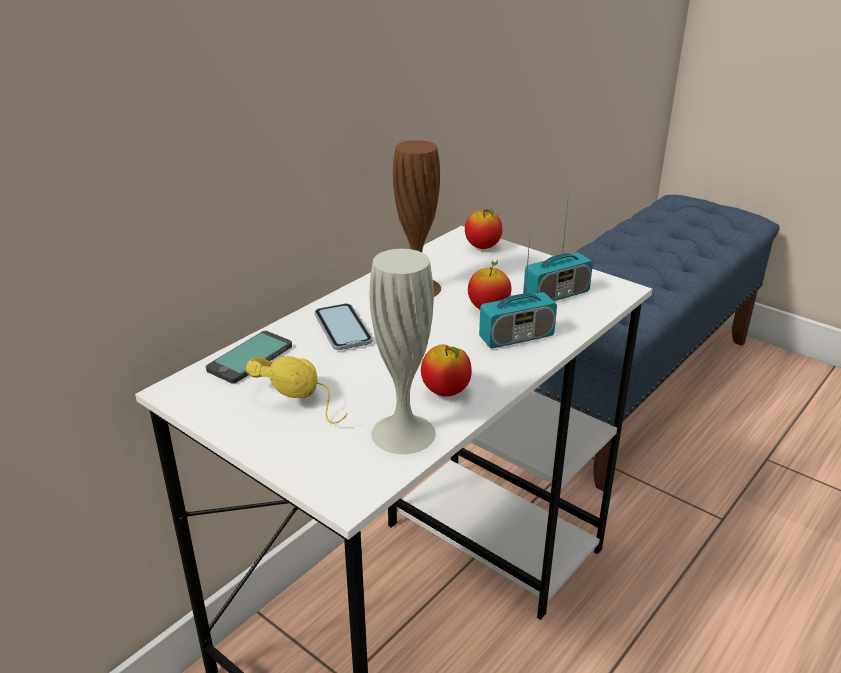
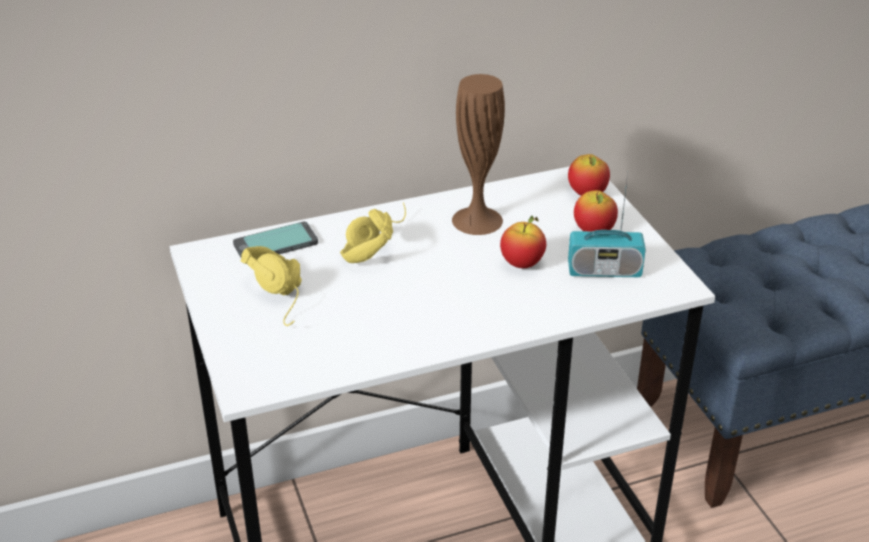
camera: 30 degrees right, 5 degrees up
phone [315,303,372,350] -> yellow headphones [340,202,406,263]
white vase [370,249,436,454] -> none
apple [421,344,472,397] -> apple moved to [574,190,618,231]
radio [479,237,557,349] -> none

